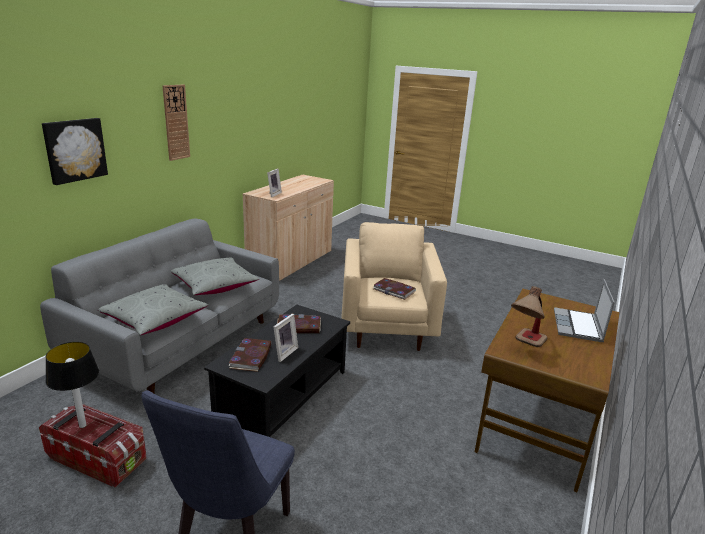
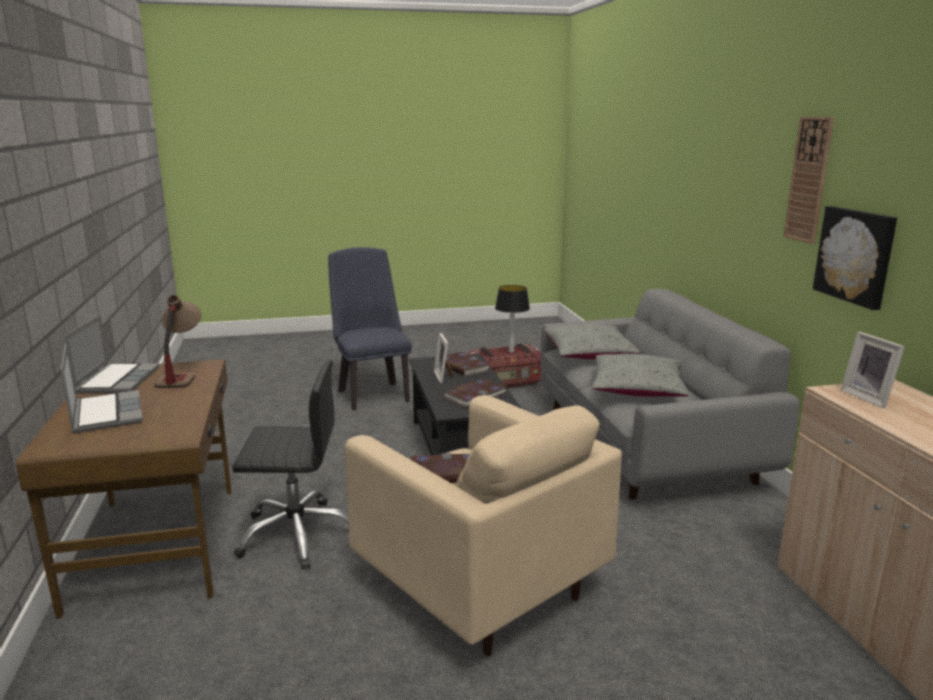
camera: 140 degrees right, 5 degrees down
picture [42,118,108,185] -> picture moved to [813,206,897,310]
none -> laptop [64,315,159,393]
none -> black office chair [232,360,349,569]

